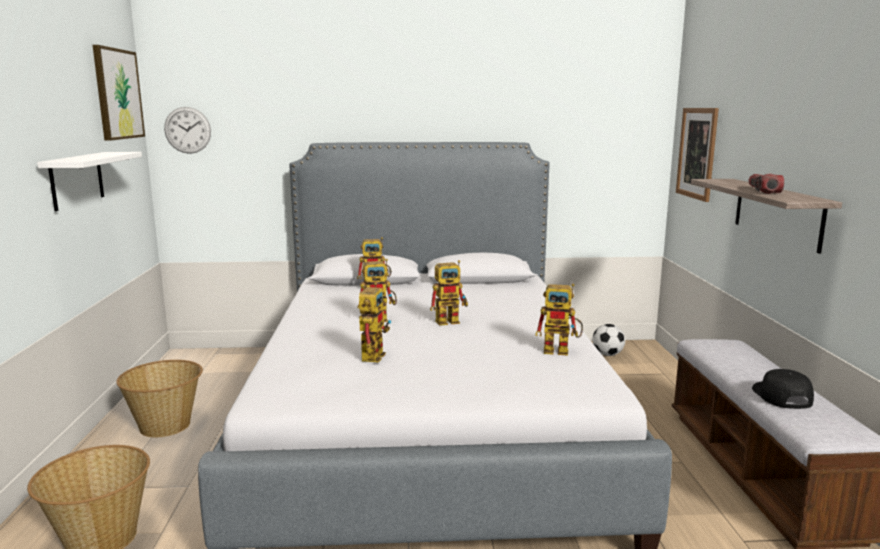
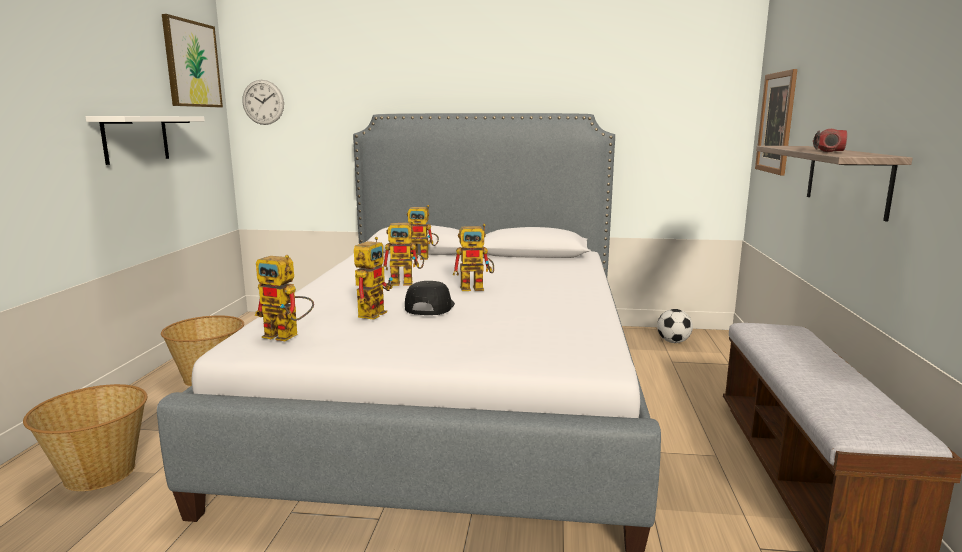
camera: 10 degrees right, 0 degrees up
toy robot [535,284,583,356] -> toy robot moved to [255,255,314,341]
black cap [752,369,814,409] -> black cap moved to [405,281,455,315]

